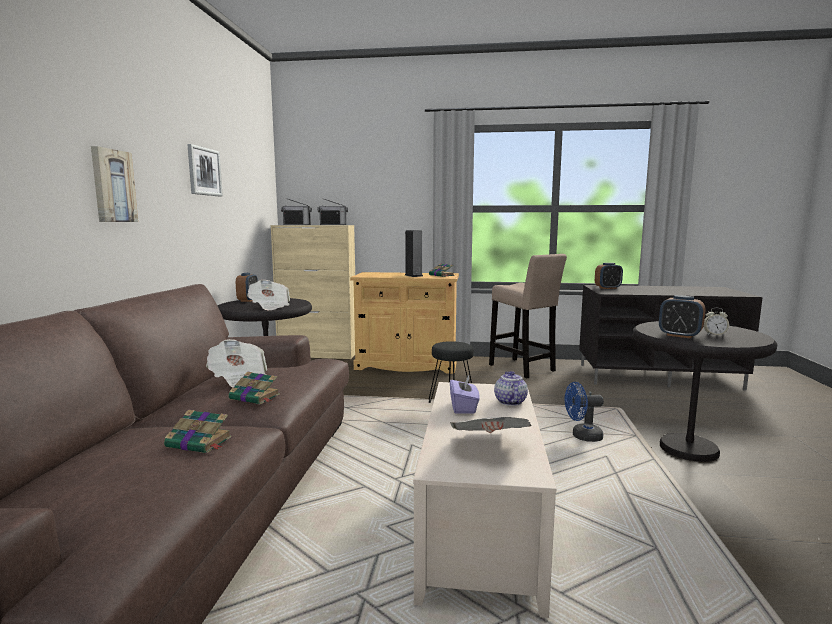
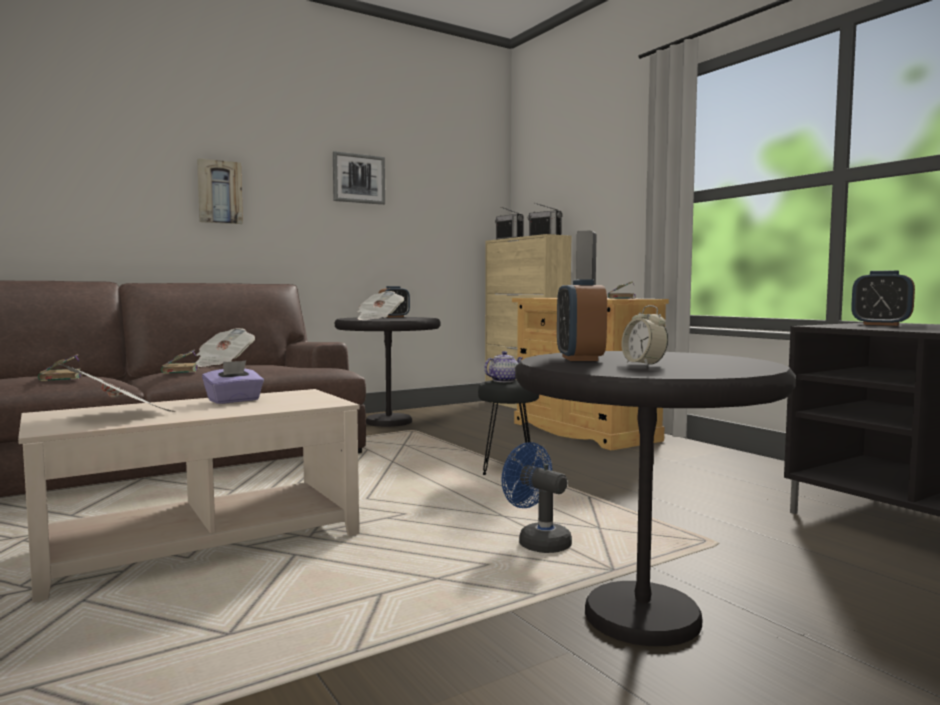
camera: 50 degrees right, 5 degrees down
beige stool [489,254,567,378] -> none
teapot [494,371,528,406] -> teapot moved to [484,351,523,382]

